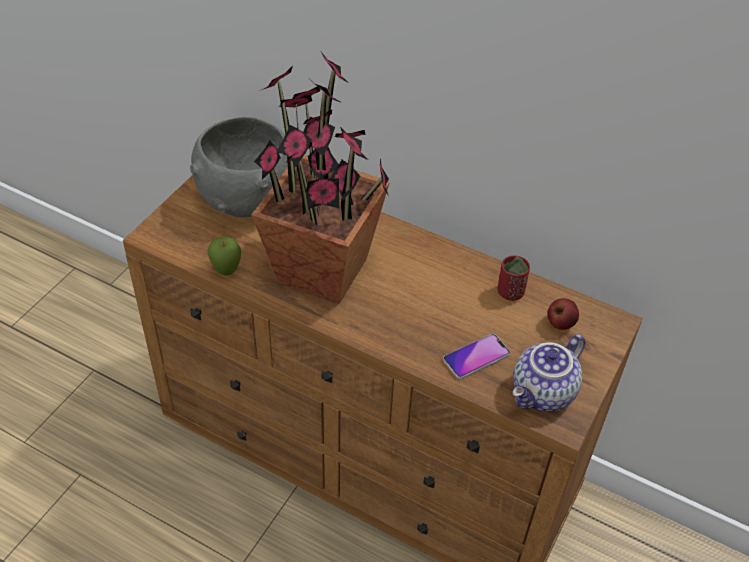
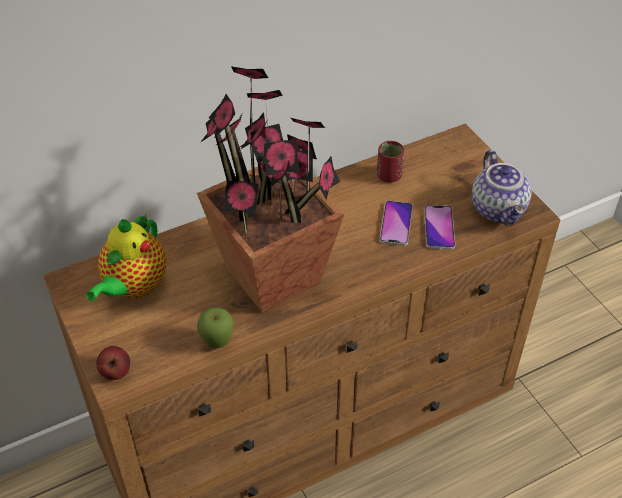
camera: 55 degrees left, 0 degrees up
grey bowl [190,117,288,217] -> teapot [86,214,166,302]
apple [547,298,579,330] -> apple moved to [96,346,130,380]
none -> phone [380,201,413,246]

